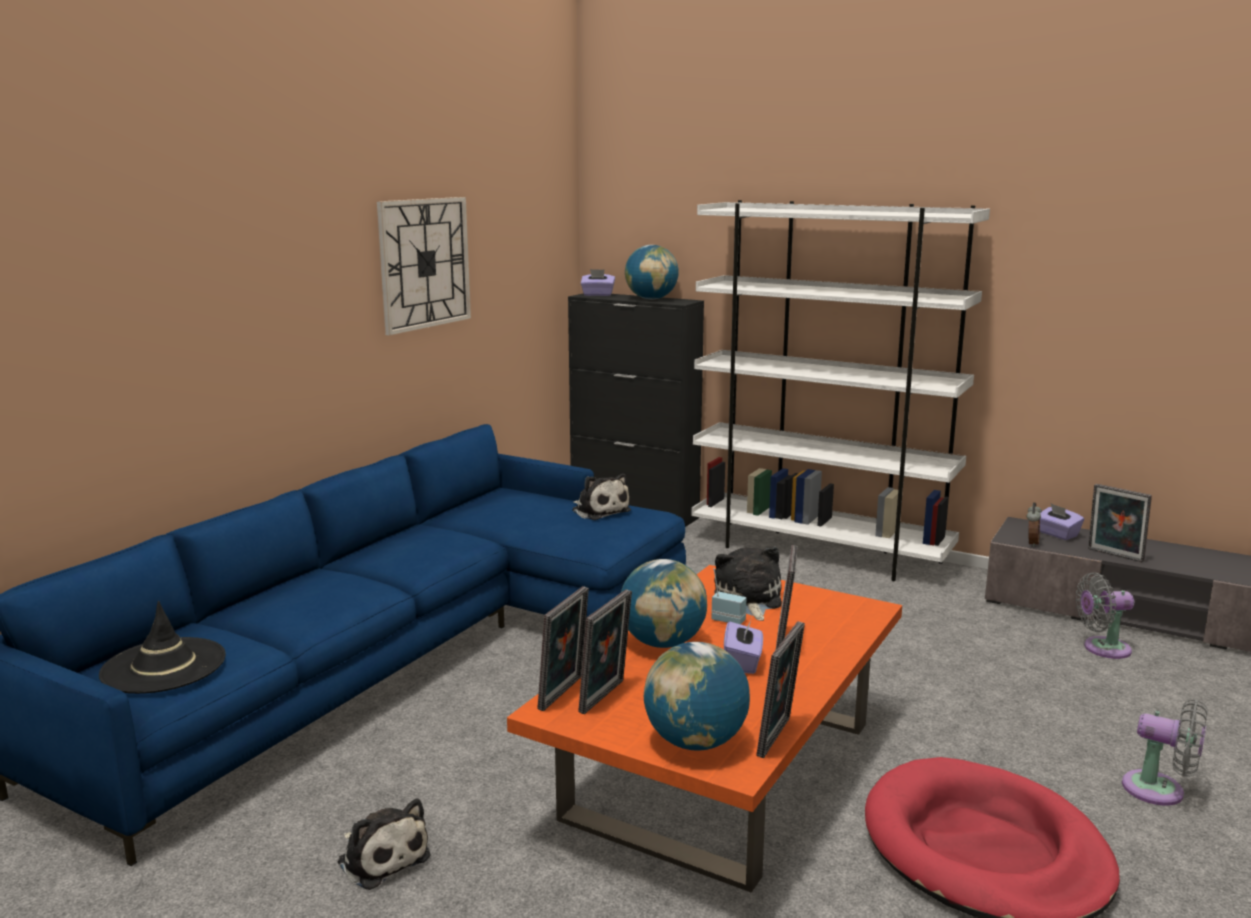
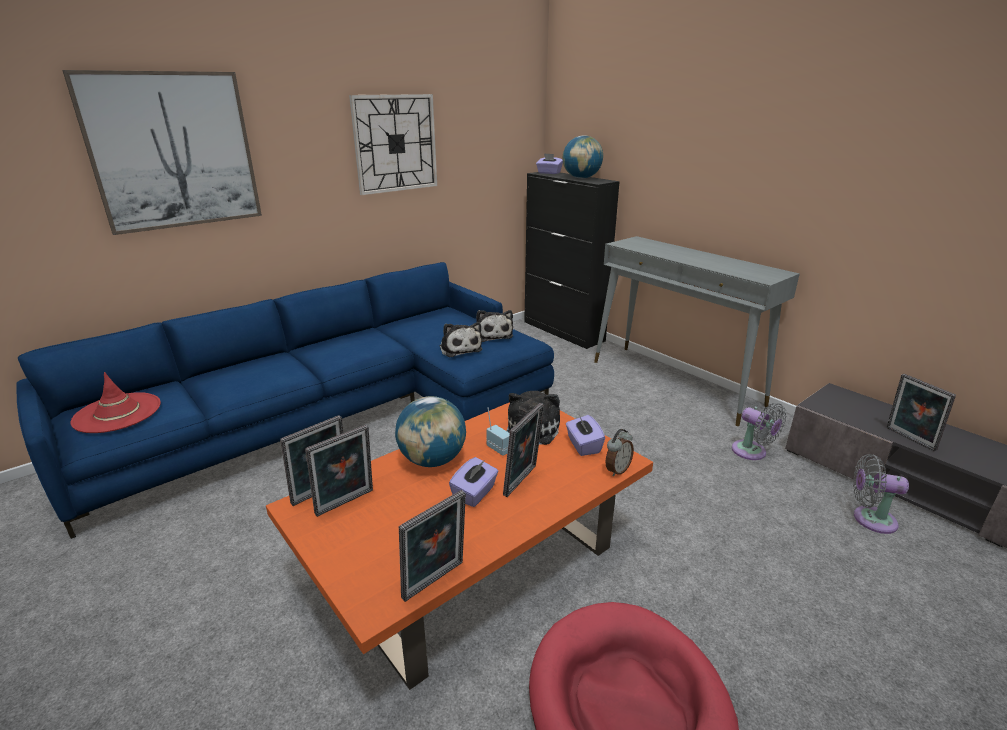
camera: 20 degrees right, 10 degrees up
black hat [99,601,226,694] -> red hat [70,372,161,433]
plush toy [338,798,431,890] -> plush toy moved to [439,322,483,357]
globe [644,642,750,751] -> none
white bookcase [691,200,990,581] -> grey console table [594,236,800,426]
alarm clock [1026,502,1042,547] -> alarm clock moved to [606,429,634,477]
purple tissue box [1040,504,1084,540] -> purple tissue box moved to [566,415,605,456]
grey fan [1122,699,1208,806] -> grey fan moved to [732,403,787,460]
none -> picture [62,70,262,235]

